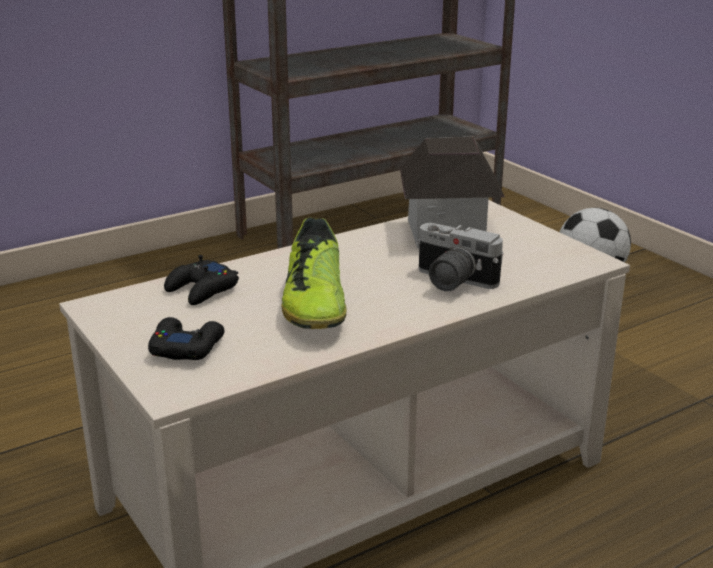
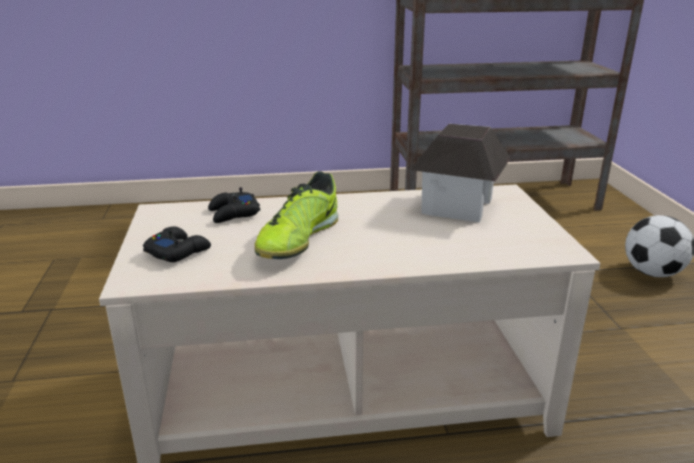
camera: 25 degrees right, 0 degrees up
camera [415,223,503,292] -> none

